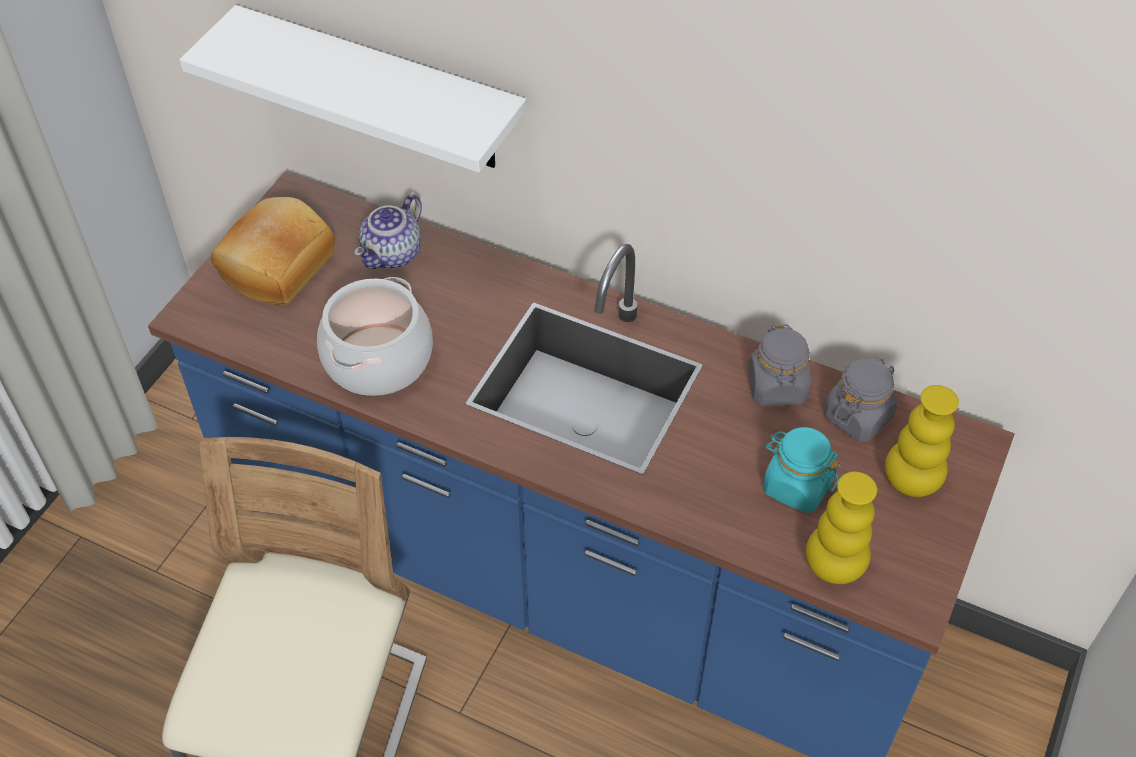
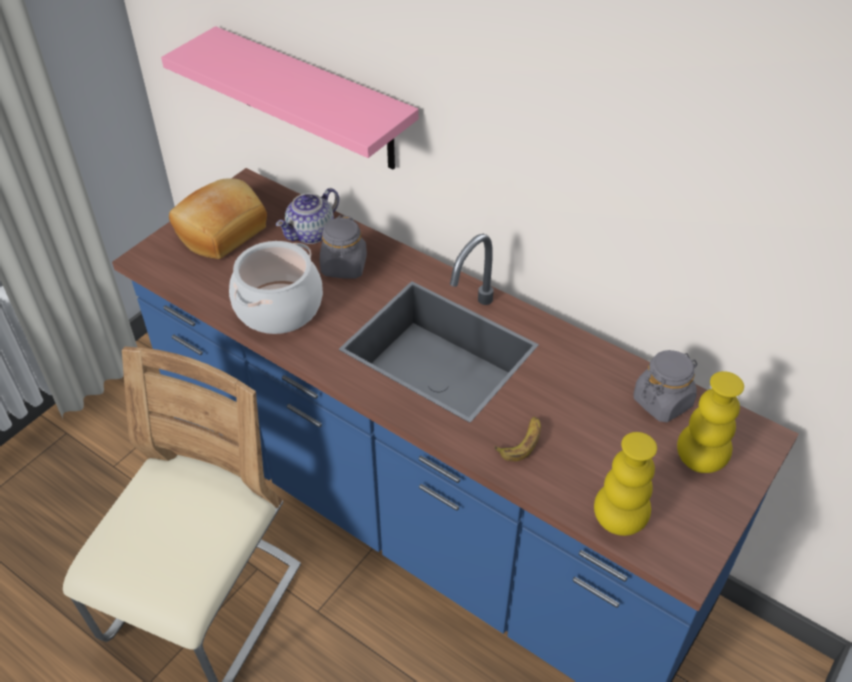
camera: 10 degrees right, 5 degrees down
white shelf [179,5,527,173] -> pink shelf [161,26,419,170]
grey jar [748,324,811,406] -> grey jar moved to [320,215,367,279]
turquoise jar [763,427,840,513] -> none
none -> banana [494,417,541,461]

